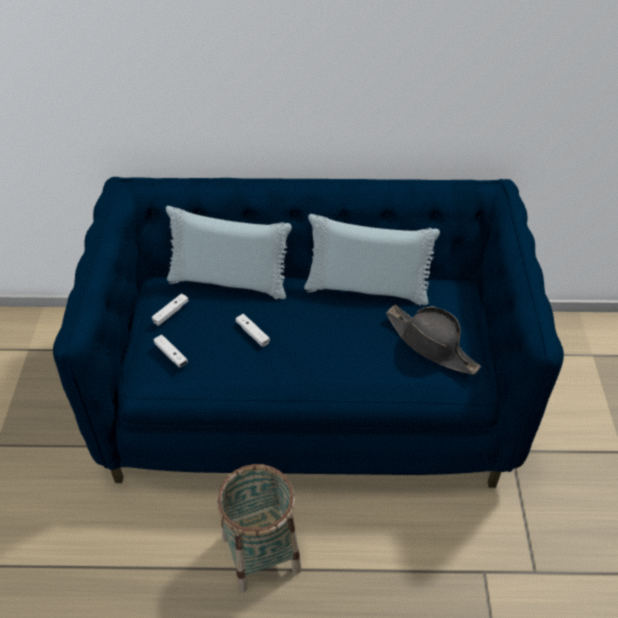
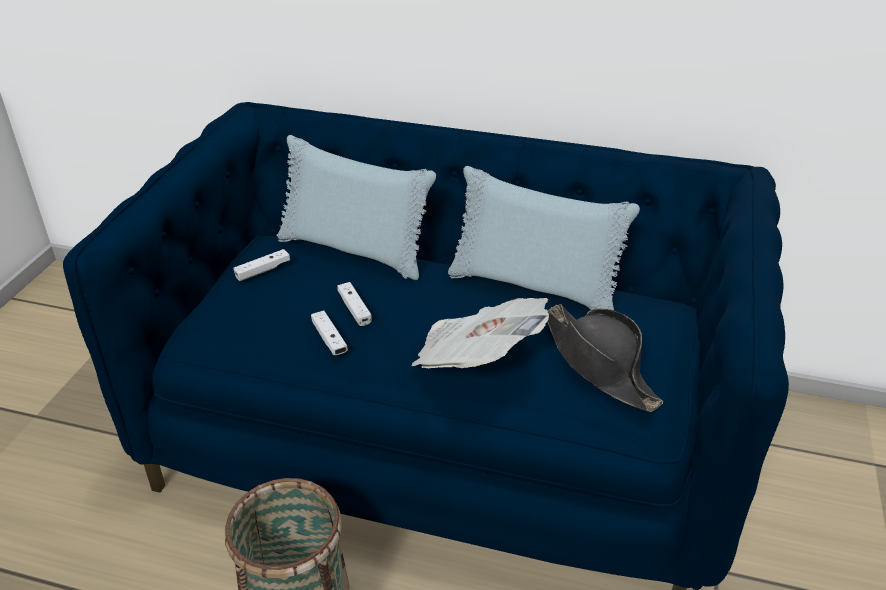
camera: 15 degrees right, 10 degrees down
white game controller [154,335,188,367] -> white game controller moved to [311,310,348,355]
none -> newspaper [411,298,549,368]

